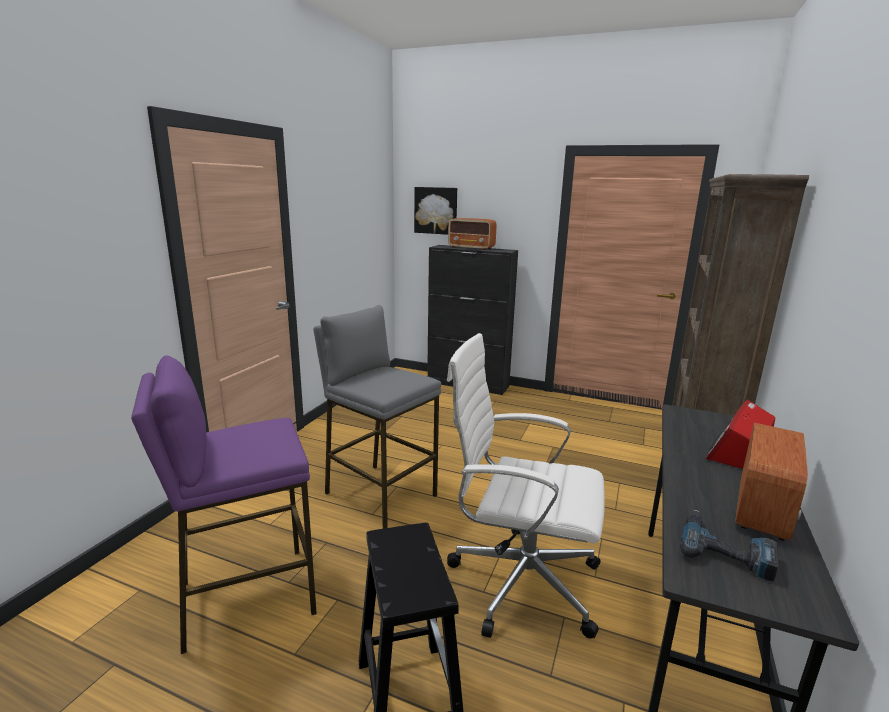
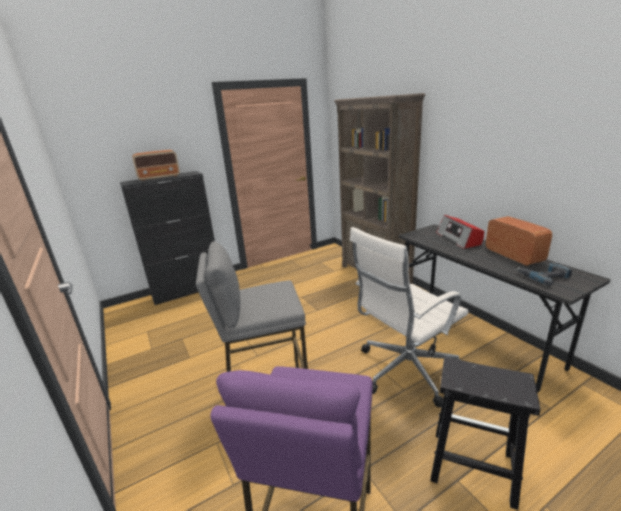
camera: 50 degrees left, 5 degrees up
picture [414,187,457,235] -> none

